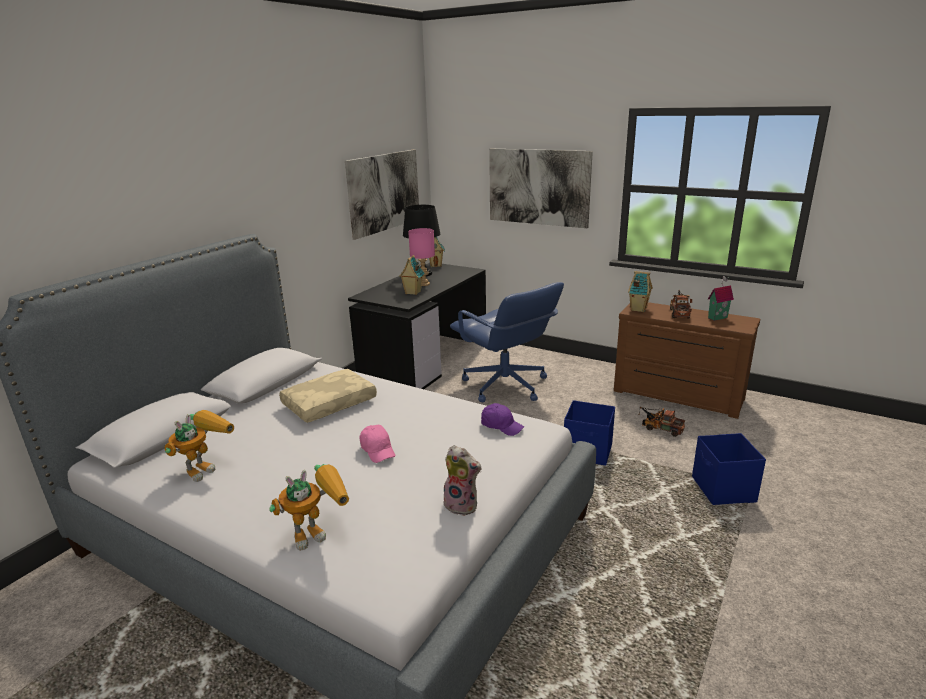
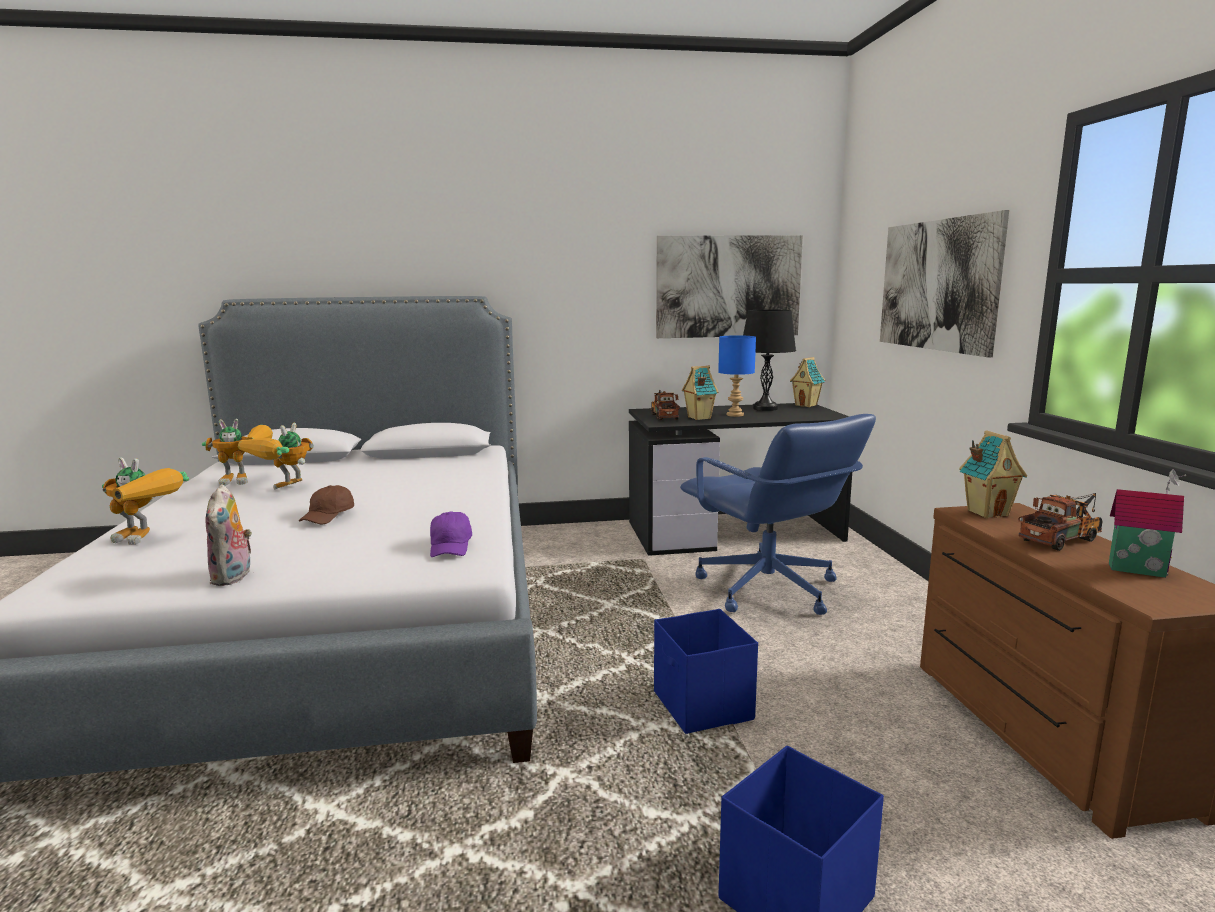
camera: 50 degrees right, 10 degrees down
beige pillow [279,369,377,423] -> none
pink cap [360,425,395,463] -> brown cap [299,485,354,524]
pink table lamp [408,228,435,286] -> blue table lamp [718,335,756,417]
blue office chair [450,282,564,402] -> blue office chair turned 45 degrees counterclockwise [680,414,876,615]
toy truck [638,407,685,437] -> toy truck moved to [651,390,680,420]
none -> toy robot [238,423,314,490]

